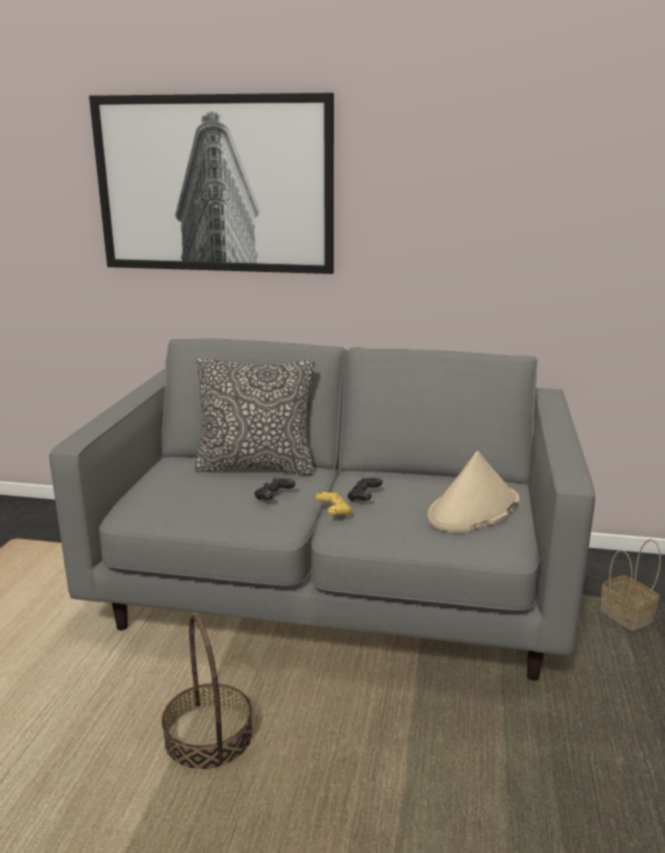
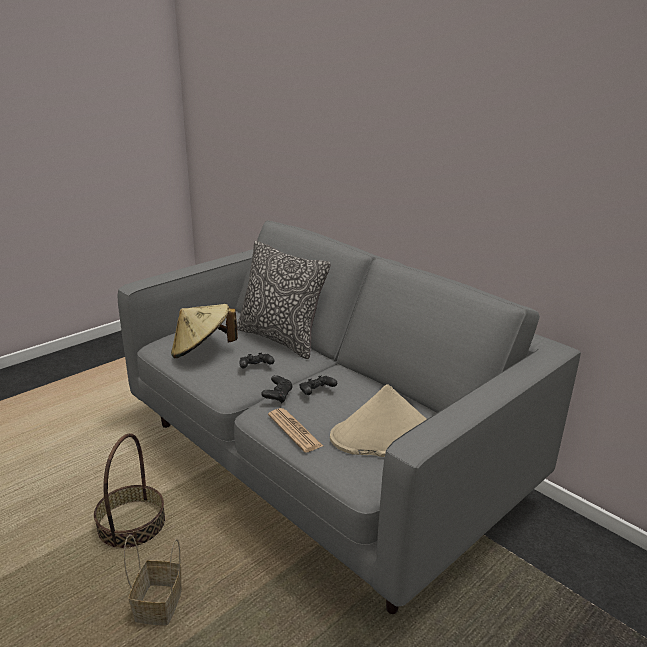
camera: 35 degrees right, 5 degrees up
picture [89,93,334,274] -> none
yellow game controller [315,492,352,517] -> black game controller [261,375,293,404]
basket [600,539,661,631] -> basket moved to [124,535,182,625]
none -> beige hat [171,304,238,358]
none -> newspaper [268,408,323,453]

